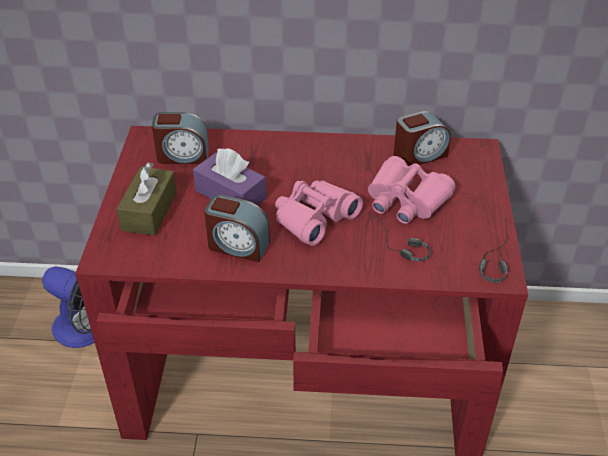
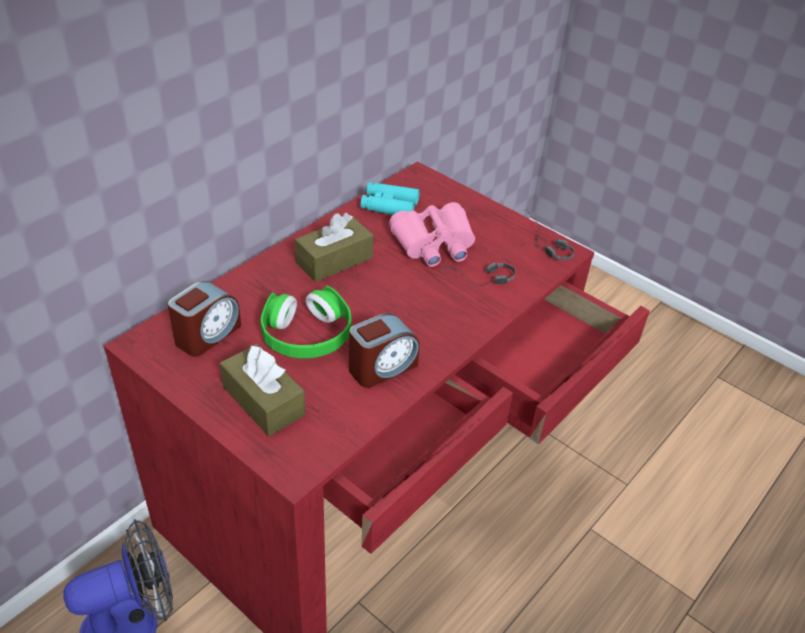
camera: 55 degrees left, 0 degrees up
purple tissue box [193,148,266,206] -> green headphones [260,286,352,358]
pink binoculars [275,180,363,246] -> none
alarm clock [394,111,451,166] -> turquoise binoculars [360,182,420,215]
none -> brown tissue box [295,213,374,282]

